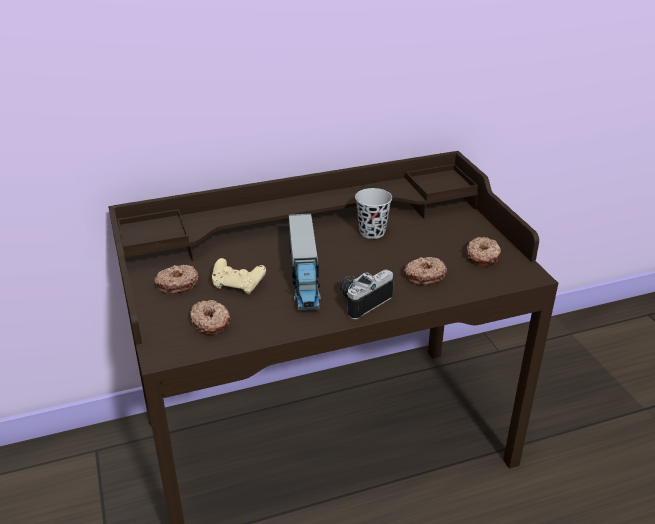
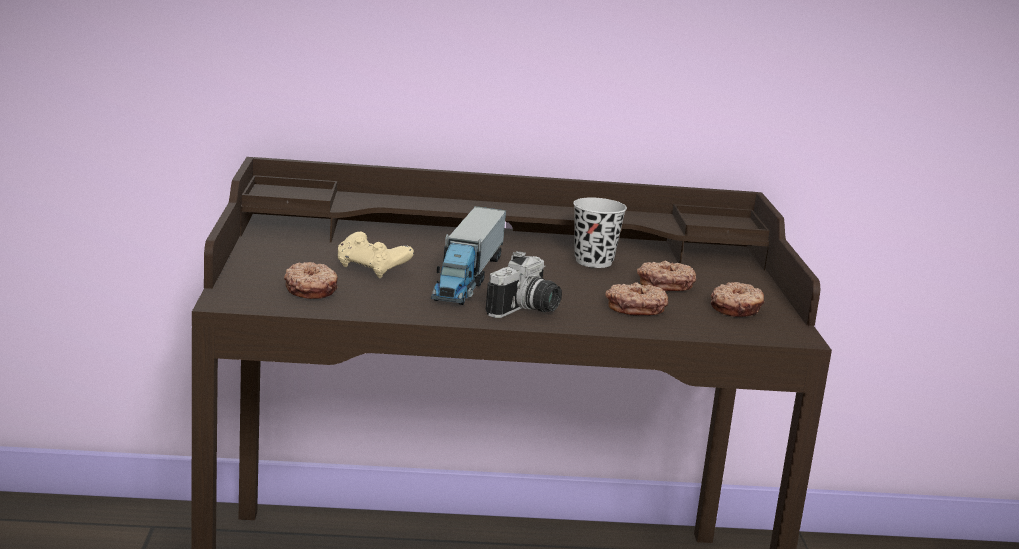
camera: 15 degrees right, 15 degrees down
donut [155,265,199,294] -> donut moved to [637,260,696,291]
camera [340,270,394,319] -> camera turned 150 degrees clockwise [486,251,562,318]

